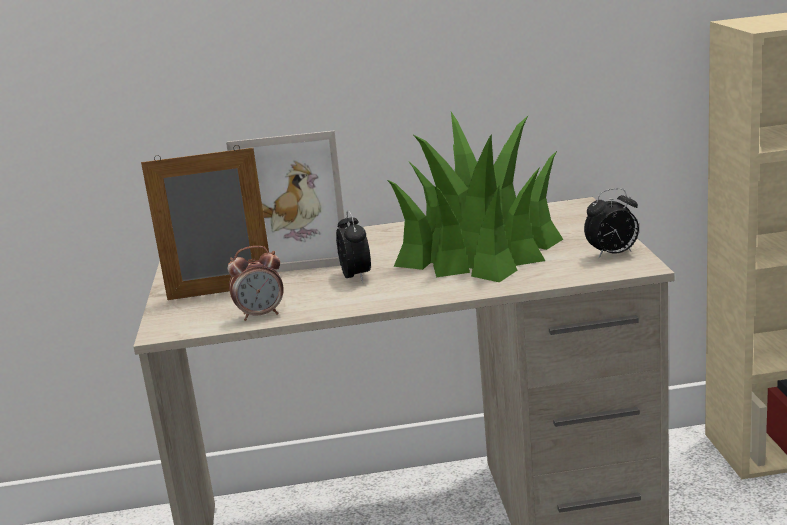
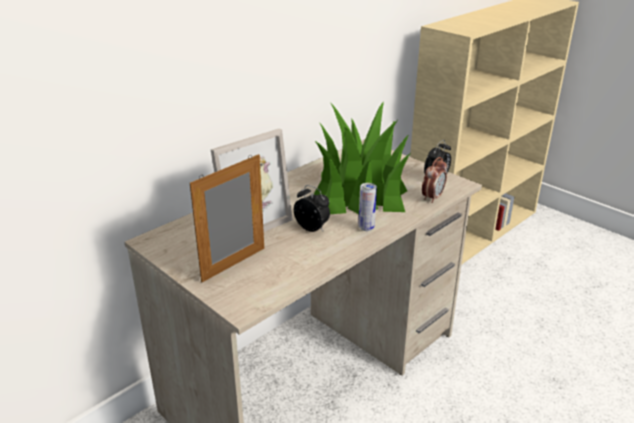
camera: 40 degrees left, 10 degrees up
alarm clock [228,246,284,321] -> alarm clock moved to [422,157,447,203]
none -> can [359,183,377,231]

